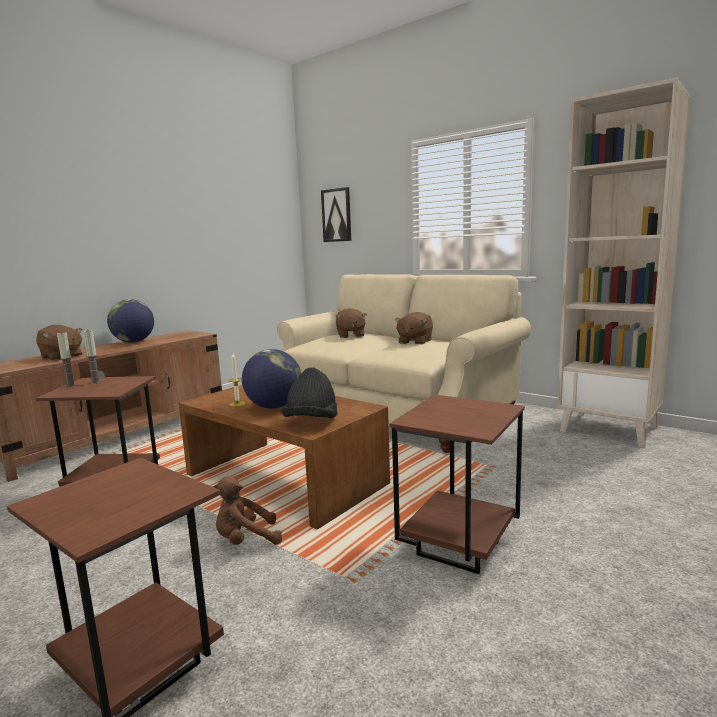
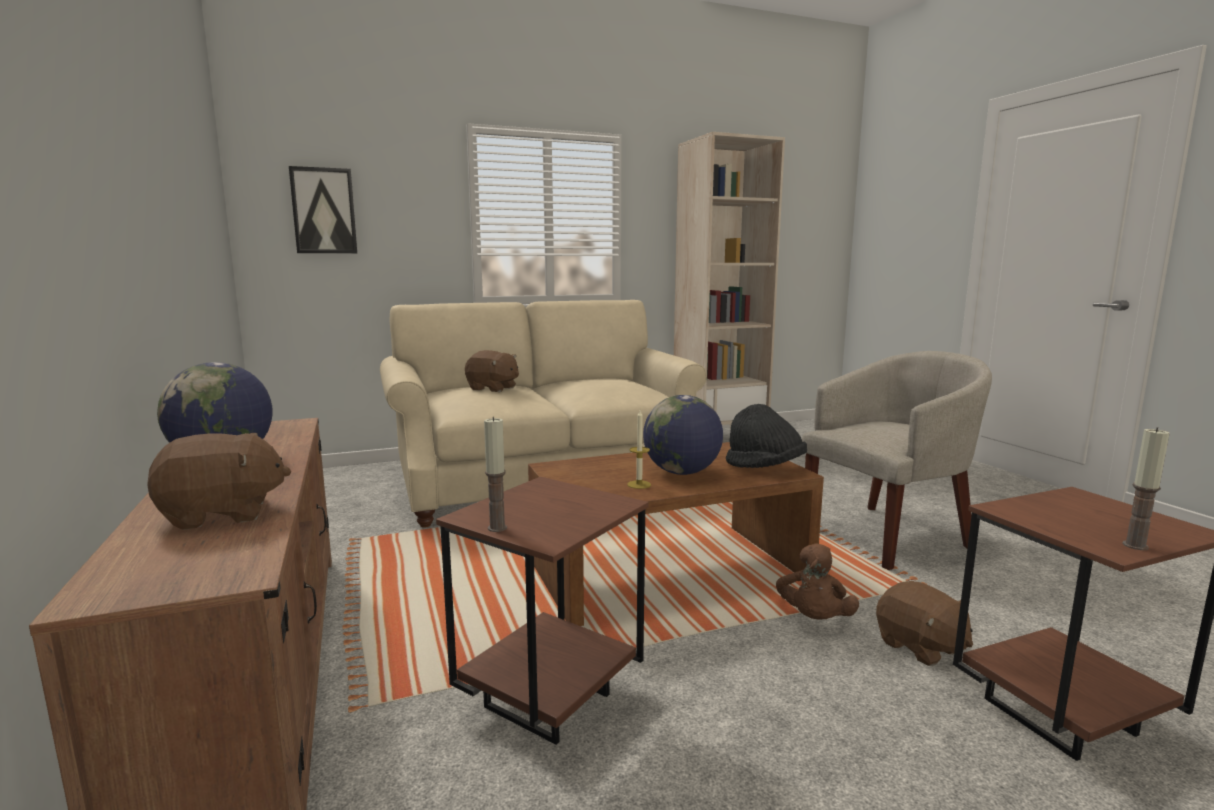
camera: 60 degrees left, 0 degrees up
candle [83,331,101,384] -> candle moved to [1122,427,1170,550]
brown side table [390,395,525,574] -> beige armchair [802,351,992,570]
brown plush toy [395,312,433,344] -> brown plush toy moved to [876,581,973,666]

